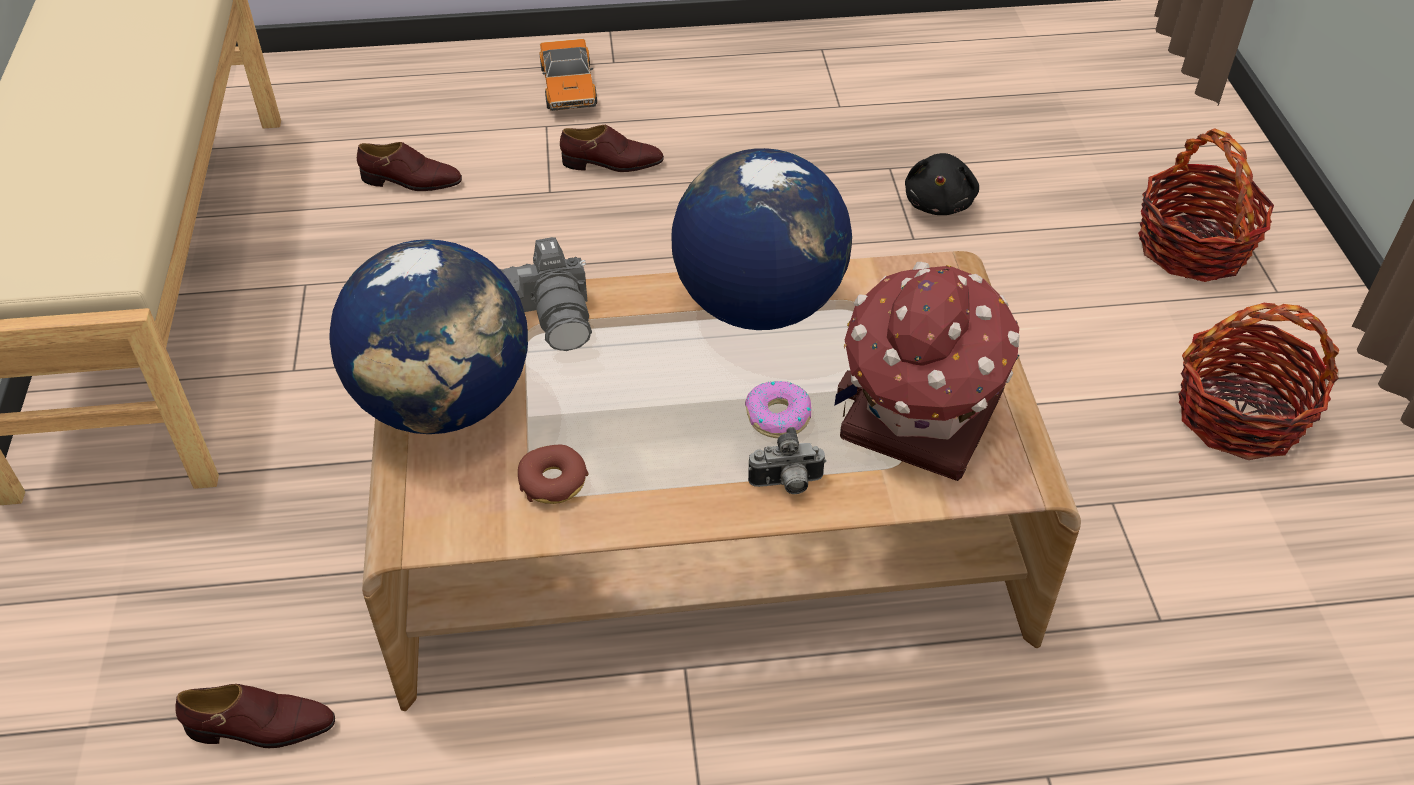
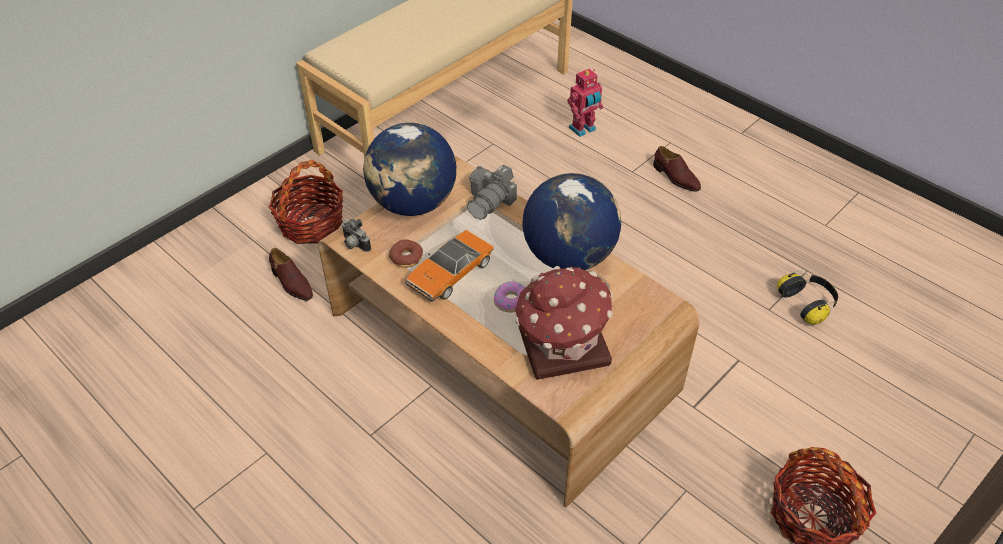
camera: 50 degrees right, 0 degrees up
brown shoe [357,142,462,191] -> toy robot [568,69,603,137]
toy car [539,39,597,111] -> toy car moved to [405,230,494,302]
camera [748,427,826,494] -> camera moved to [342,219,371,252]
black plush toy [905,153,979,215] -> headphones [777,271,838,325]
basket [1138,129,1274,282] -> basket moved to [269,160,343,244]

